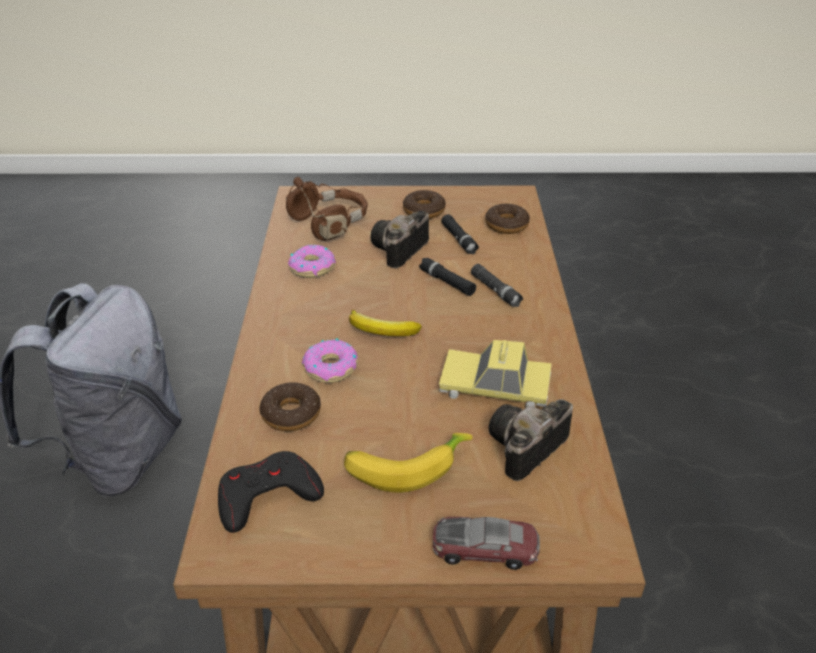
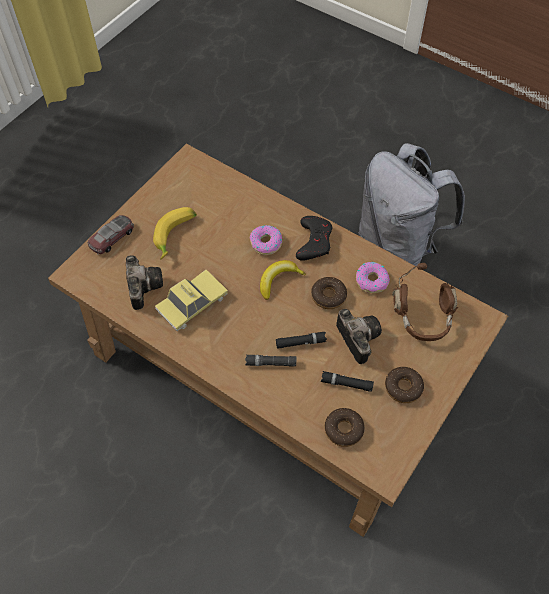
camera: 125 degrees right, 20 degrees up
black game controller [218,451,324,533] -> black game controller moved to [296,216,332,261]
donut [259,382,321,431] -> donut moved to [311,277,347,309]

